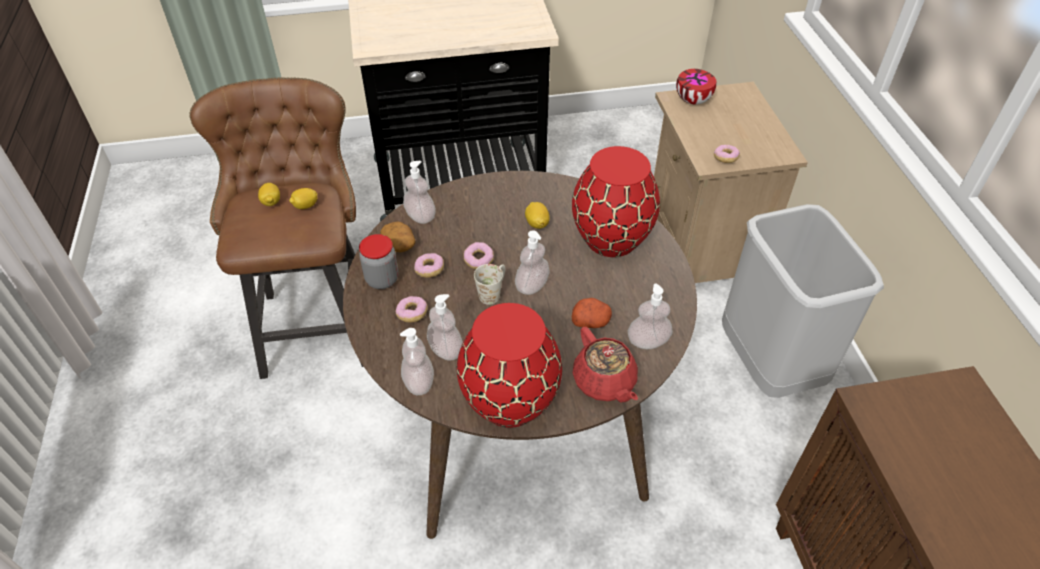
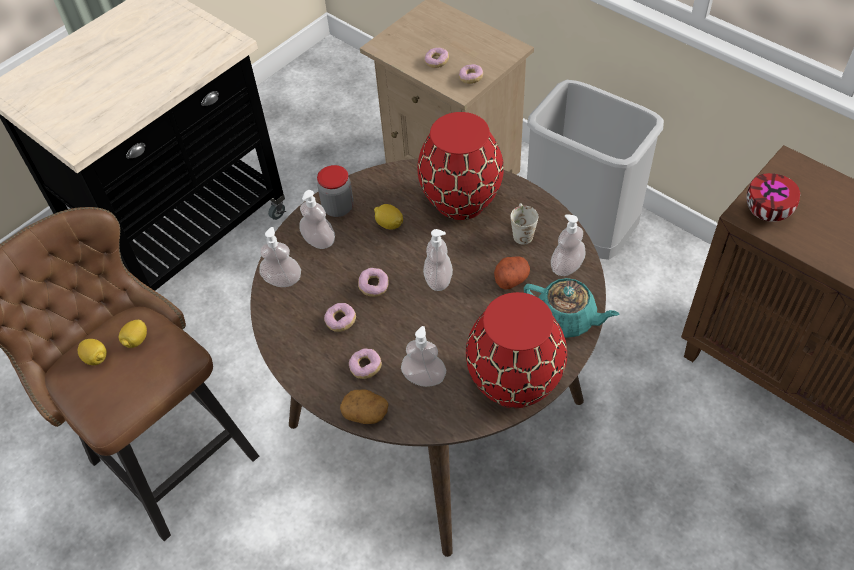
camera: 35 degrees left, 5 degrees up
jar [359,234,398,289] -> jar moved to [317,165,353,217]
potato [380,222,415,252] -> potato moved to [340,390,388,424]
soap dispenser [400,328,434,395] -> soap dispenser moved to [299,190,335,249]
white mug [474,264,505,305] -> white mug moved to [510,203,538,245]
red teapot [573,327,638,403] -> turquoise teapot [524,278,620,338]
bowl [676,69,717,104] -> bowl moved to [747,173,800,222]
none -> donut [425,47,449,68]

